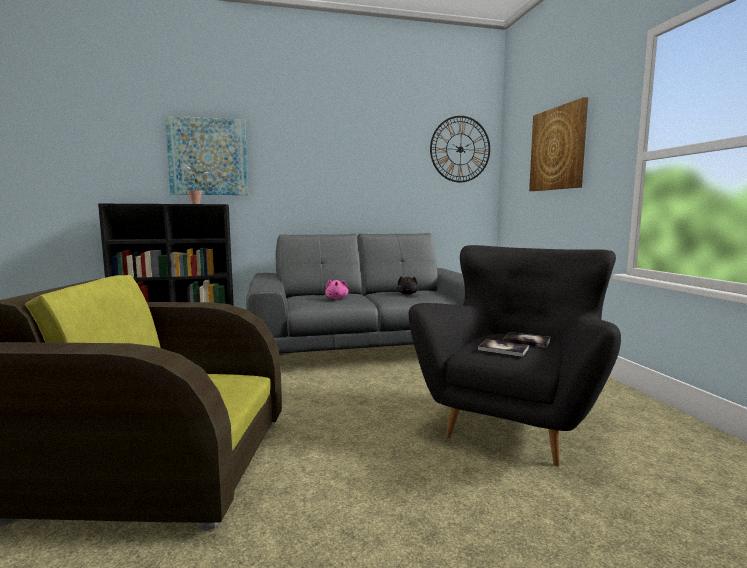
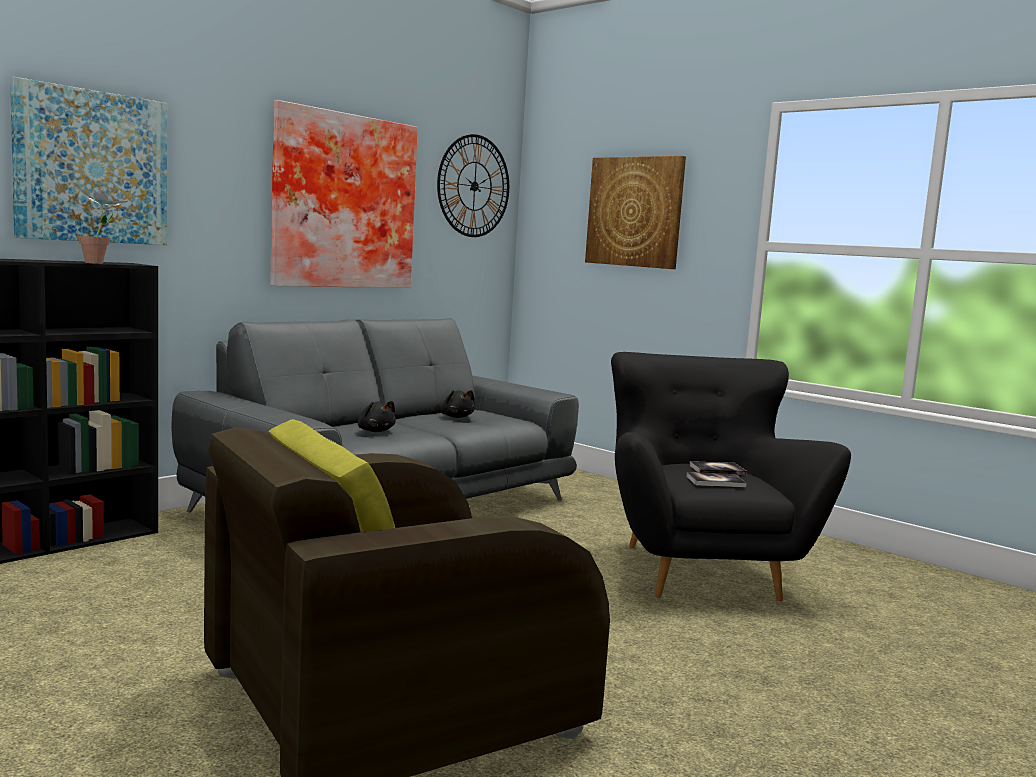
camera: 35 degrees left, 0 degrees up
pink plush toy [325,280,348,299] -> black plush toy [358,401,396,432]
none -> picture [270,100,418,288]

